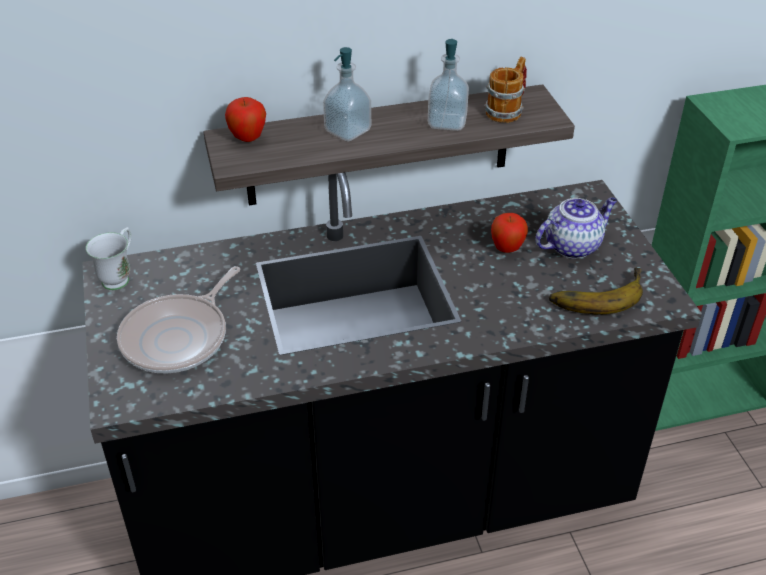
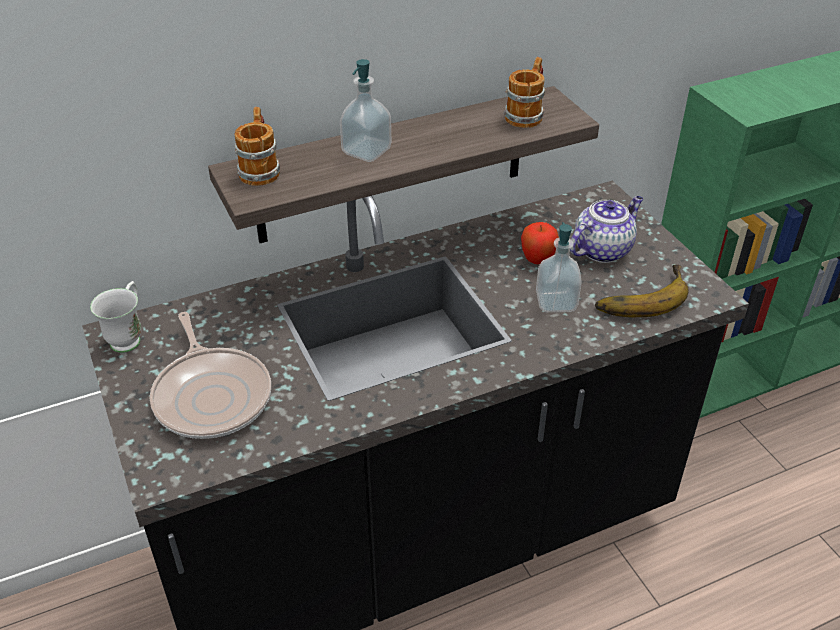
camera: 10 degrees left, 0 degrees up
frying pan [117,266,240,373] -> frying pan turned 45 degrees counterclockwise [150,312,271,439]
apple [225,97,266,142] -> mug [234,107,280,186]
soap dispenser [428,39,469,131] -> soap dispenser moved to [536,222,582,312]

